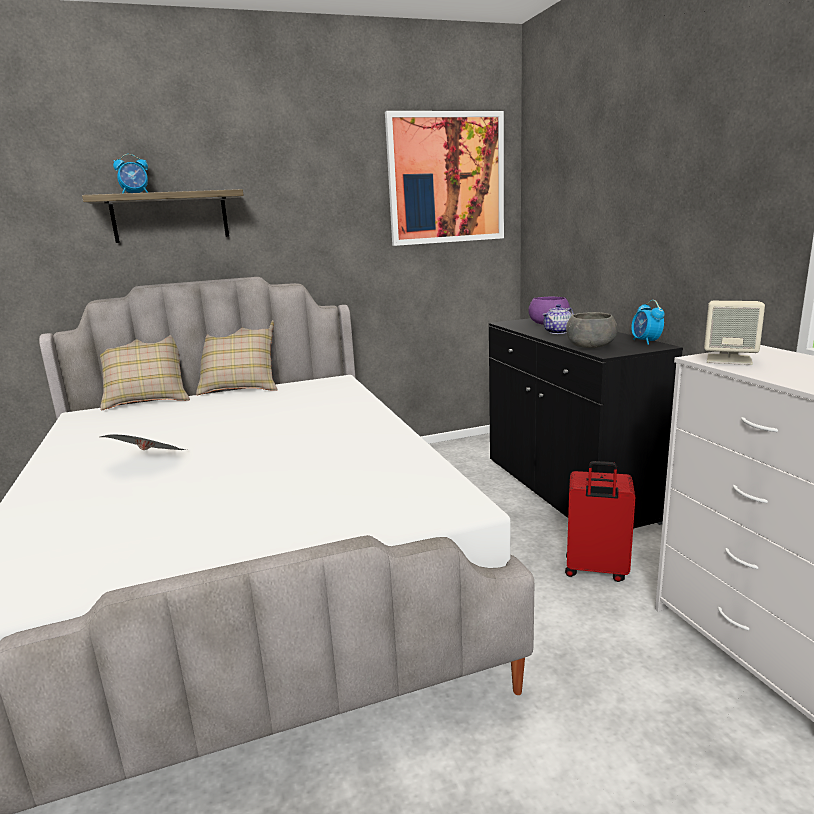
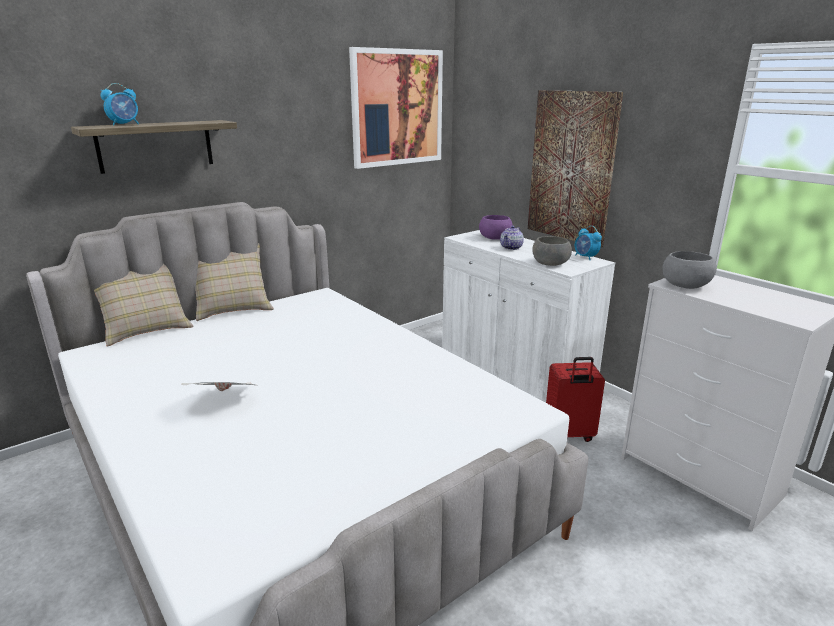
camera: 20 degrees left, 5 degrees up
black cabinet [489,318,683,529] -> white cabinet [442,230,615,403]
beige speaker [704,301,765,365] -> grey bowl [662,251,717,289]
none -> picture [528,90,623,247]

